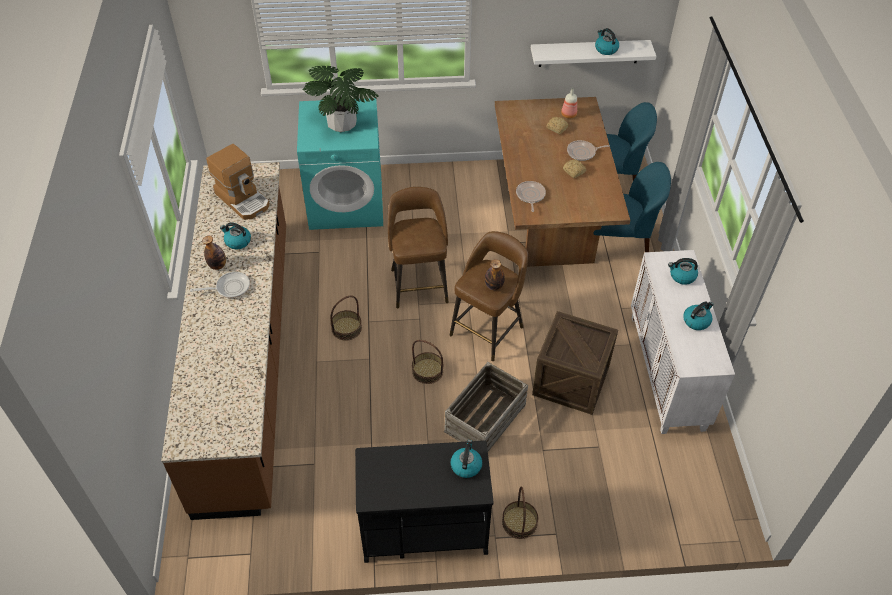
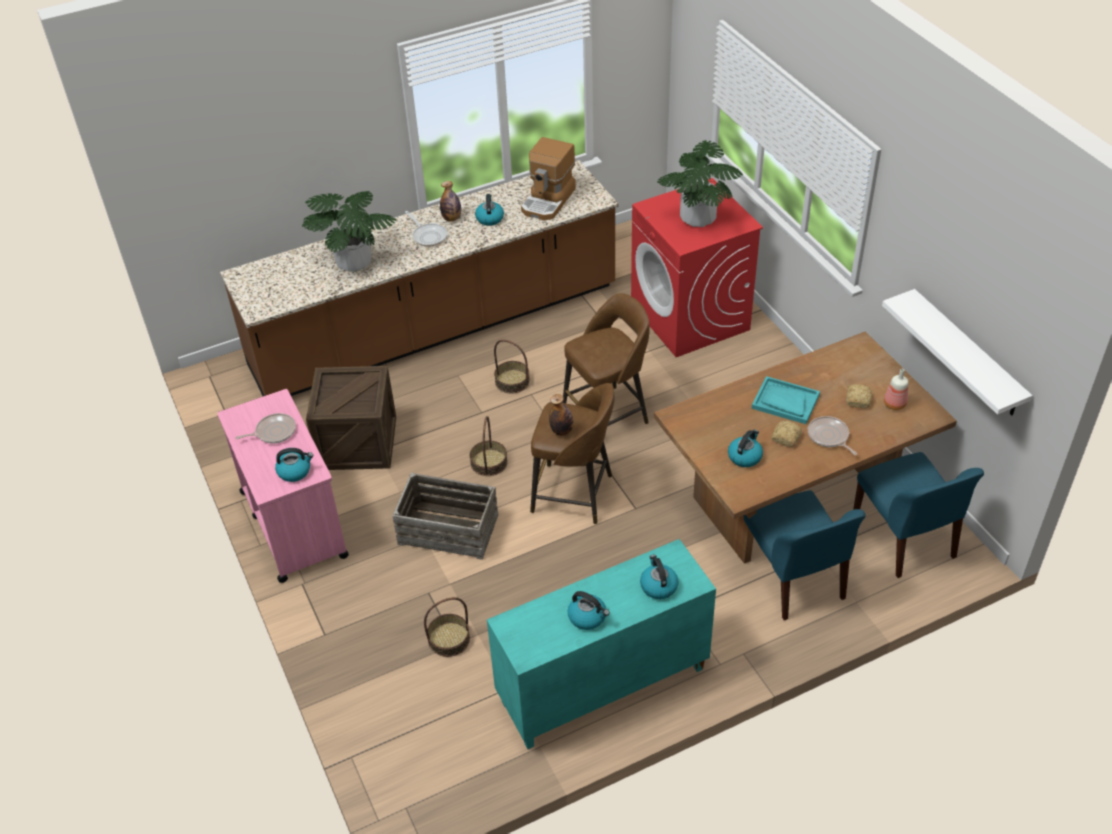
camera: 70 degrees right, 5 degrees down
turquoise washing machine [297,98,383,230] -> red washing machine [631,178,763,357]
black cart [355,441,494,563] -> pink cart [217,389,349,583]
basket [502,486,538,539] -> basket moved to [424,597,470,657]
frying pan [516,181,546,212] -> frying pan moved to [235,413,296,444]
crate [532,311,618,415] -> crate moved to [306,366,396,470]
kettle [595,28,619,55] -> kettle moved to [728,429,763,467]
white cabinet [631,250,735,434] -> turquoise cabinet [487,539,716,749]
none -> potted plant [302,191,397,272]
none -> turquoise tray [752,376,820,424]

